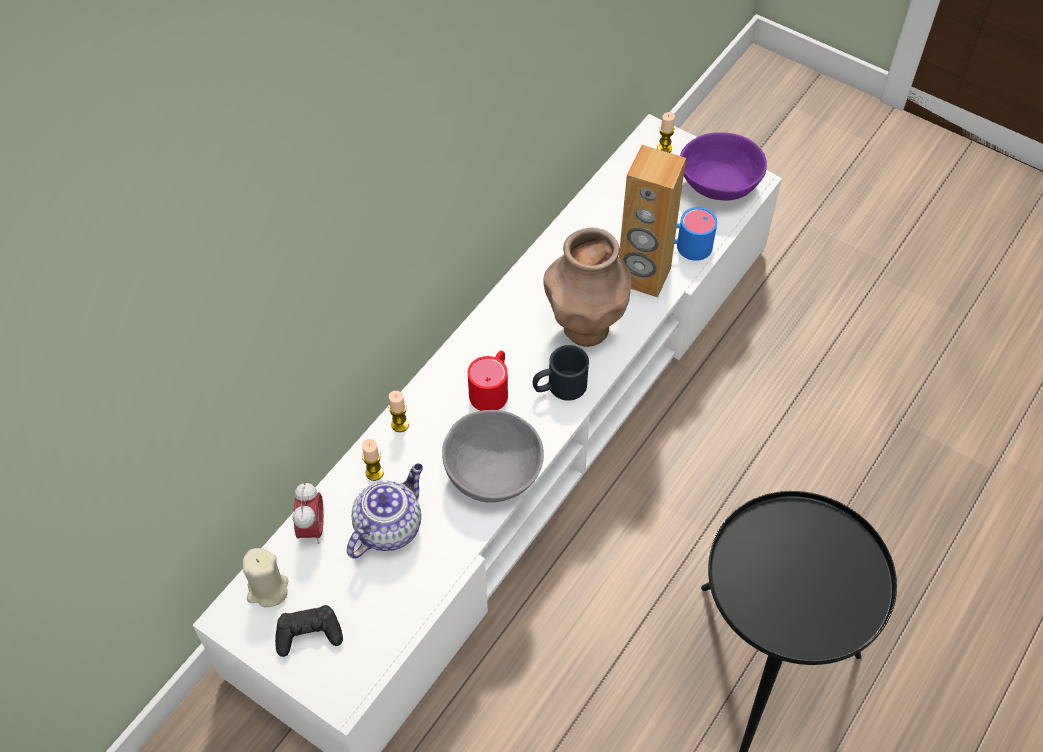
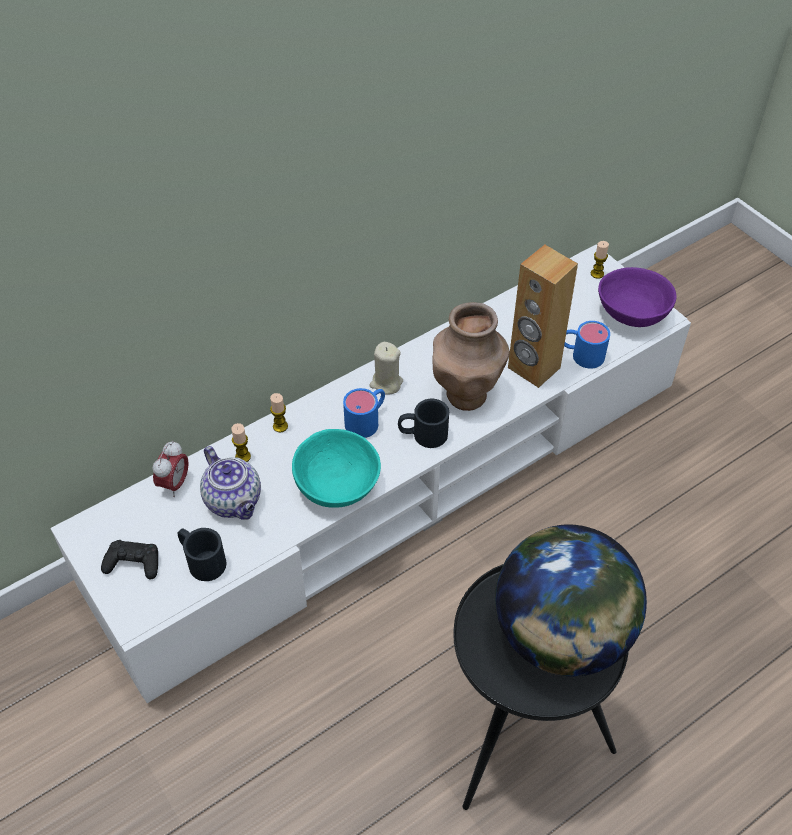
camera: 20 degrees right, 5 degrees down
beige candle [243,548,289,607] -> beige candle moved to [370,342,403,395]
teapot [347,463,423,559] -> teapot turned 90 degrees clockwise [200,446,261,520]
grey bowl [442,410,544,503] -> turquoise bowl [292,429,381,508]
red mug [468,351,508,411] -> blue mug [343,388,385,438]
none -> black mug [178,528,226,581]
none -> globe [495,524,647,677]

